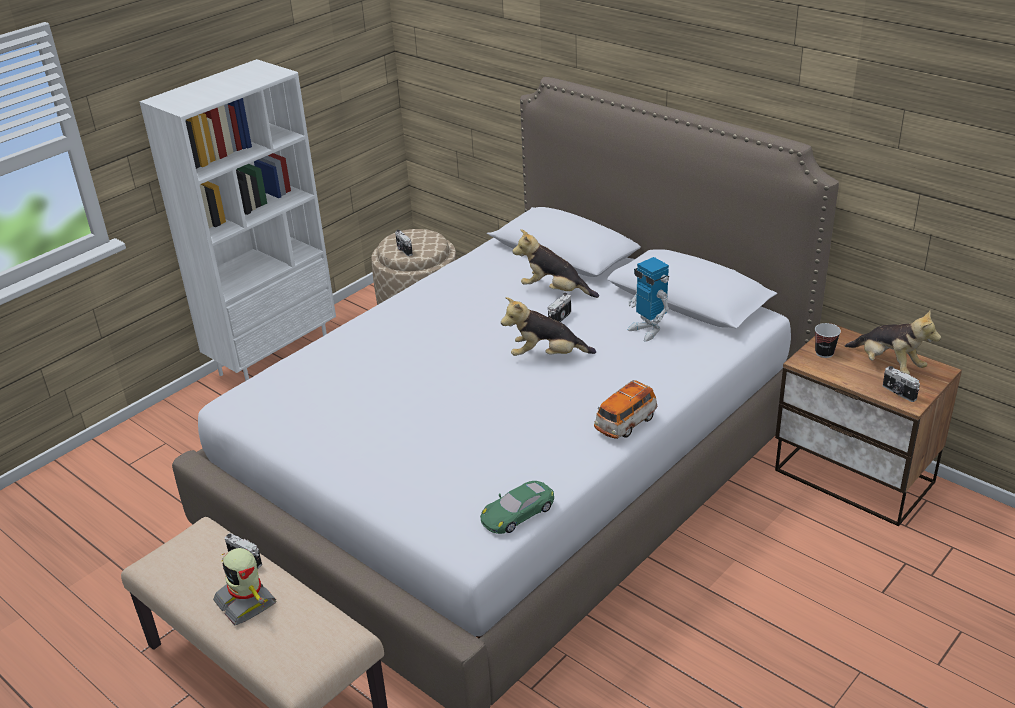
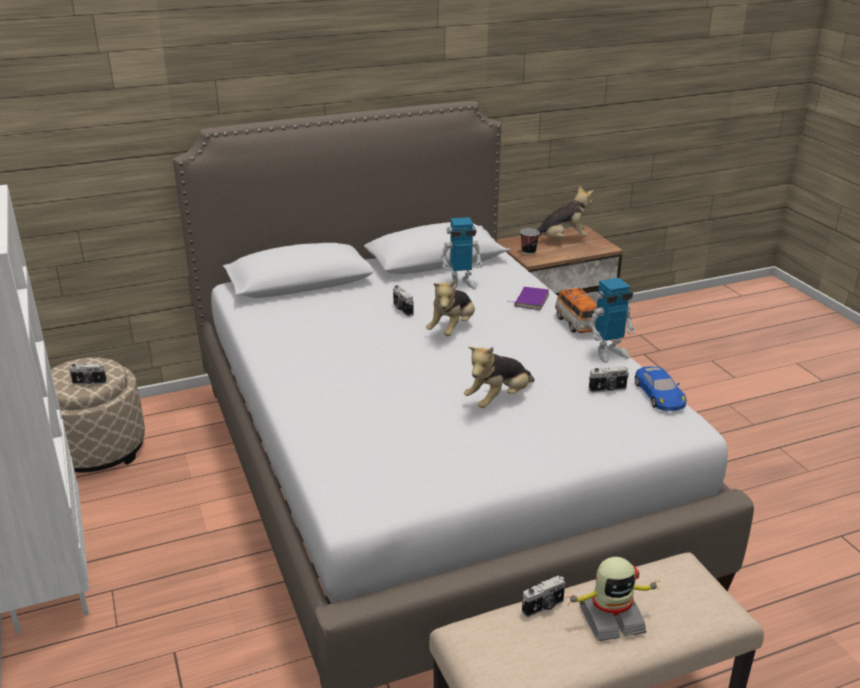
camera: 65 degrees left, 5 degrees down
green toy car [480,481,554,534] -> blue toy car [635,366,687,411]
plush toy [512,229,599,298] -> plush toy moved to [464,347,535,408]
camera [883,366,920,402] -> camera moved to [589,366,629,393]
none -> purple book [507,287,549,310]
none -> toy robot [589,278,636,363]

